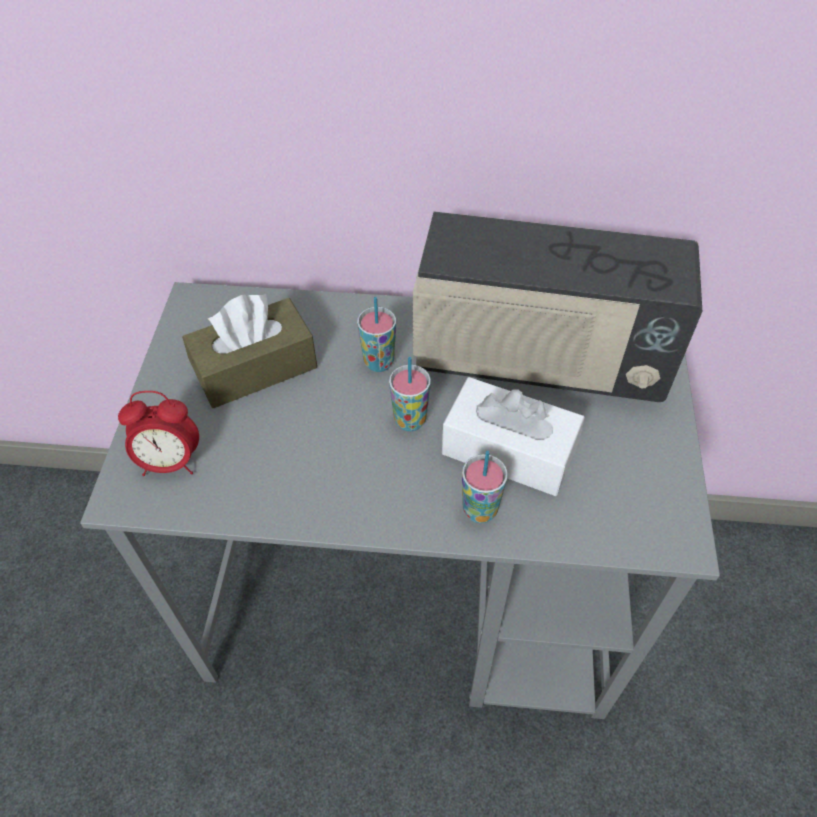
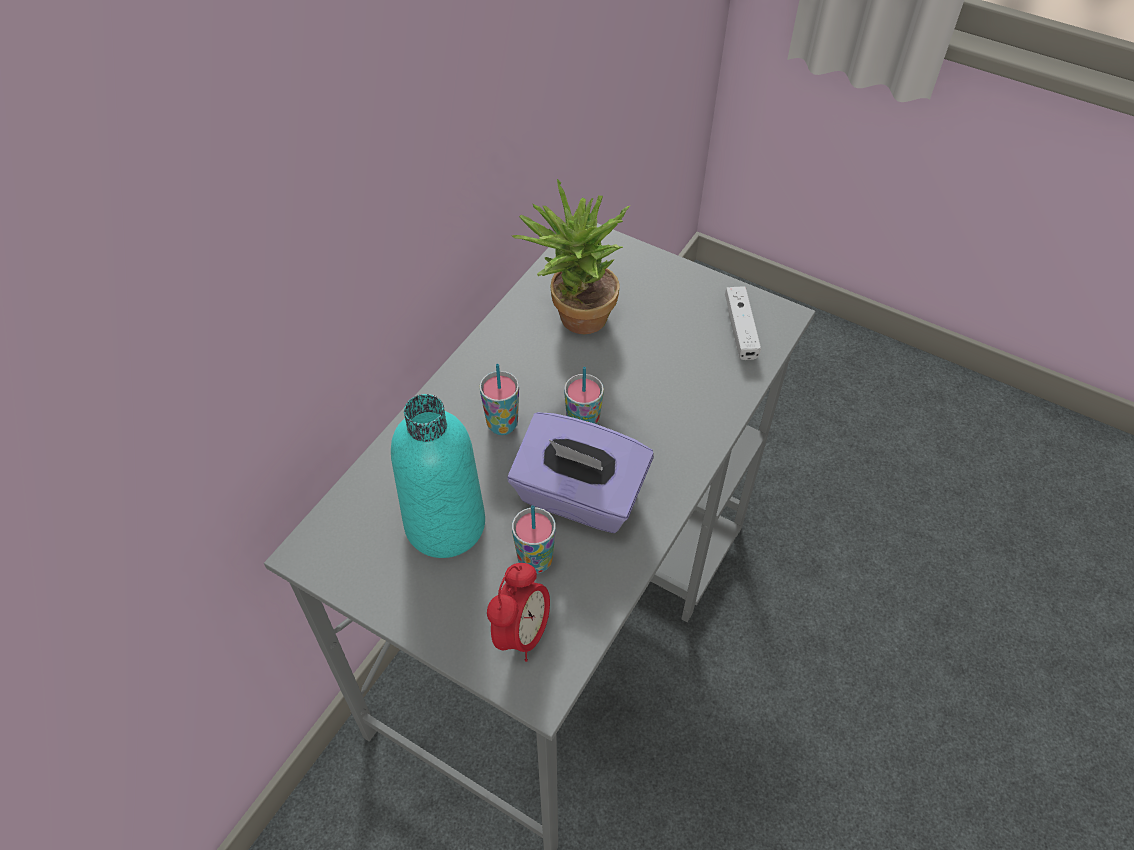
camera: 65 degrees left, 0 degrees up
brown tissue box [182,294,317,408] -> turquoise bottle [391,394,485,558]
radio [413,211,702,402] -> potted plant [512,179,630,334]
white tissue box [442,377,585,496] -> none
cup [462,451,508,523] -> cup moved to [512,505,556,574]
none -> purple tissue box [507,412,654,533]
none -> white game controller [725,287,761,360]

